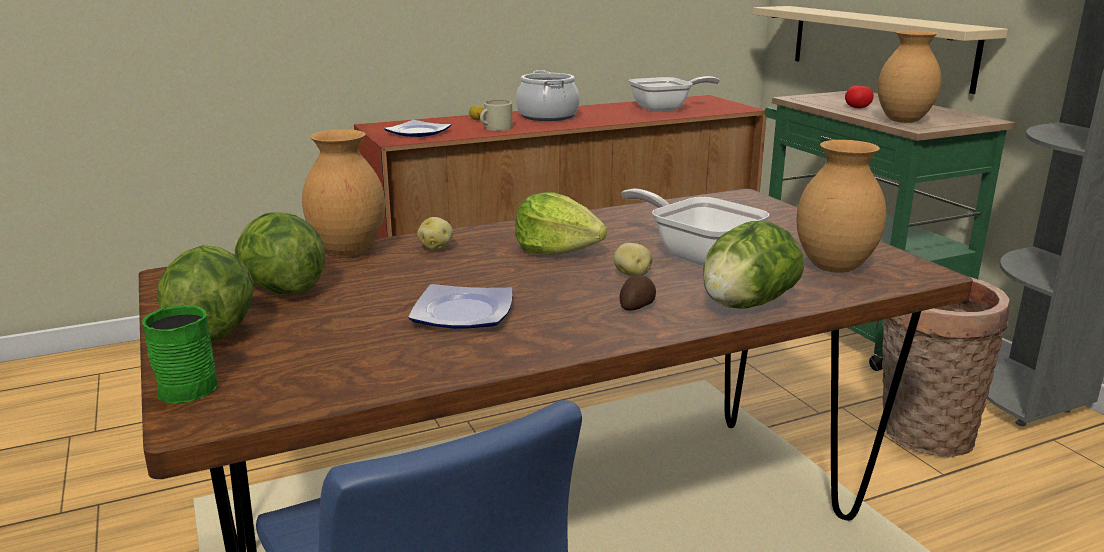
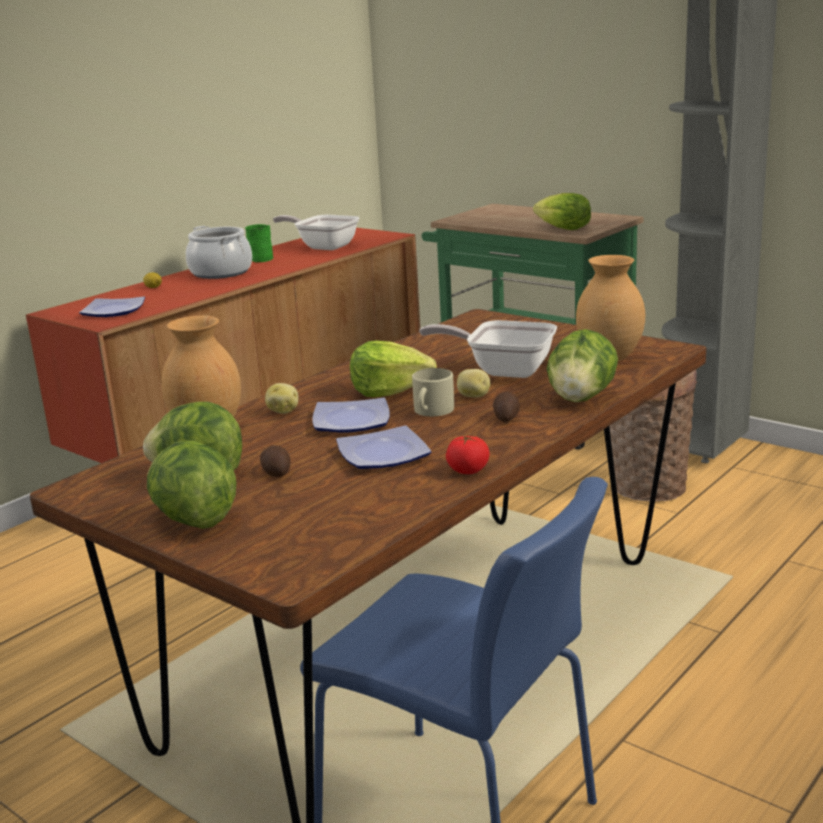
camera: 25 degrees left, 0 degrees up
green mug [142,305,218,404] -> green mug moved to [245,224,273,262]
beige mug [480,100,512,131] -> beige mug moved to [412,368,454,416]
frying pan [629,76,720,112] -> frying pan turned 105 degrees counterclockwise [273,215,359,250]
beige shelf [753,6,1008,94] -> none
tomato [845,85,874,108] -> tomato moved to [446,435,490,474]
brown vase [878,31,941,123] -> lettuce [533,193,591,230]
none -> potato [260,445,291,477]
none -> plate [313,398,390,432]

